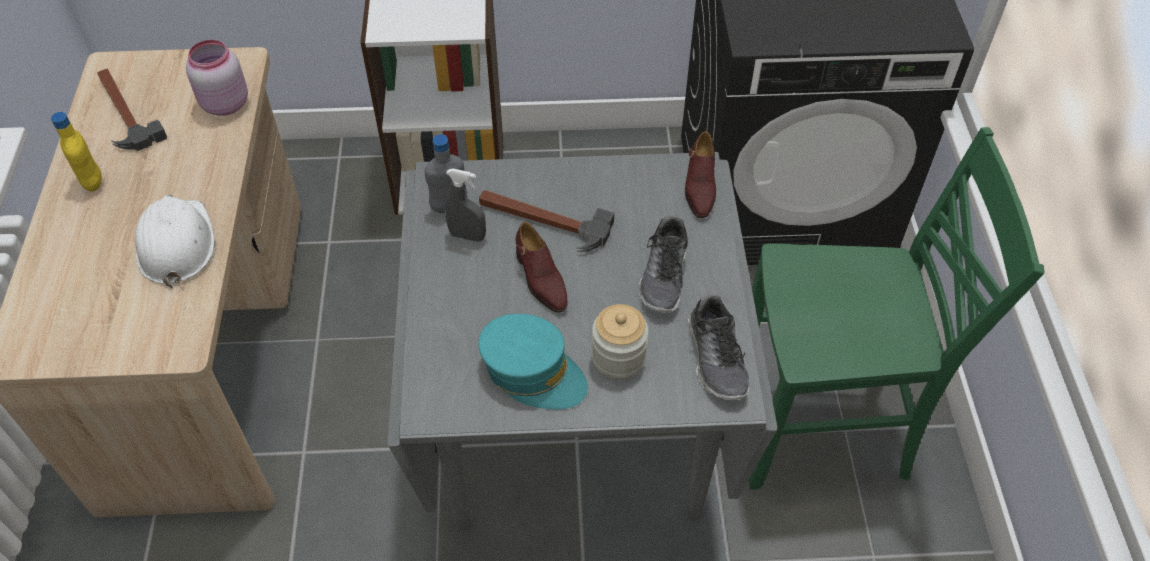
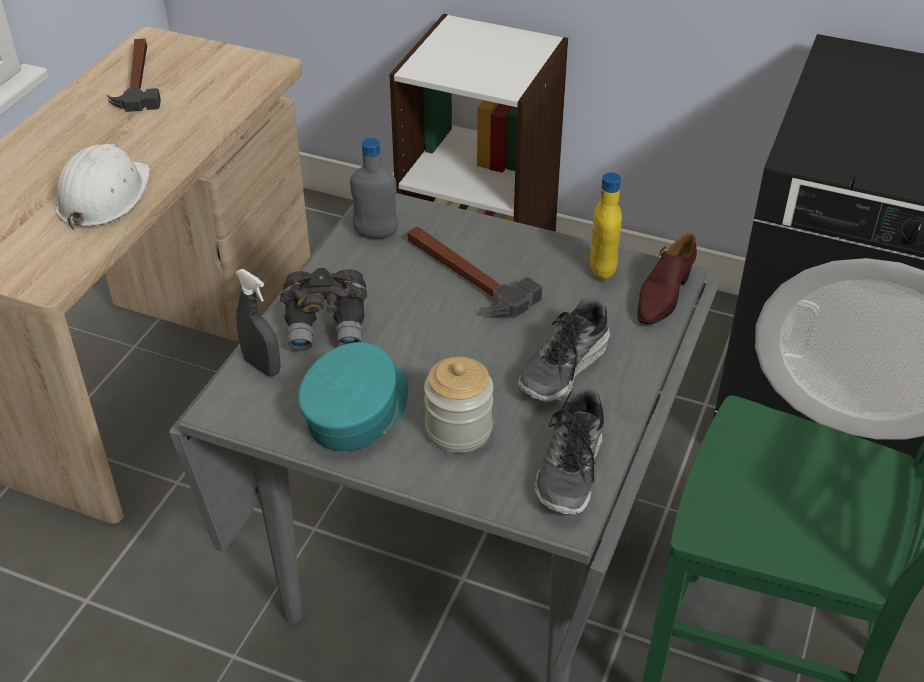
camera: 25 degrees right, 10 degrees down
yellow bottle [51,112,102,192] -> yellow bottle moved to [590,172,622,280]
pink jar [186,40,248,116] -> none
grey spray bottle [444,169,486,242] -> grey spray bottle moved to [235,269,280,376]
turquoise cap [478,314,588,409] -> turquoise cap turned 120 degrees counterclockwise [298,342,408,451]
brown shoe [516,222,568,313] -> none
none -> grey binoculars [280,268,367,351]

